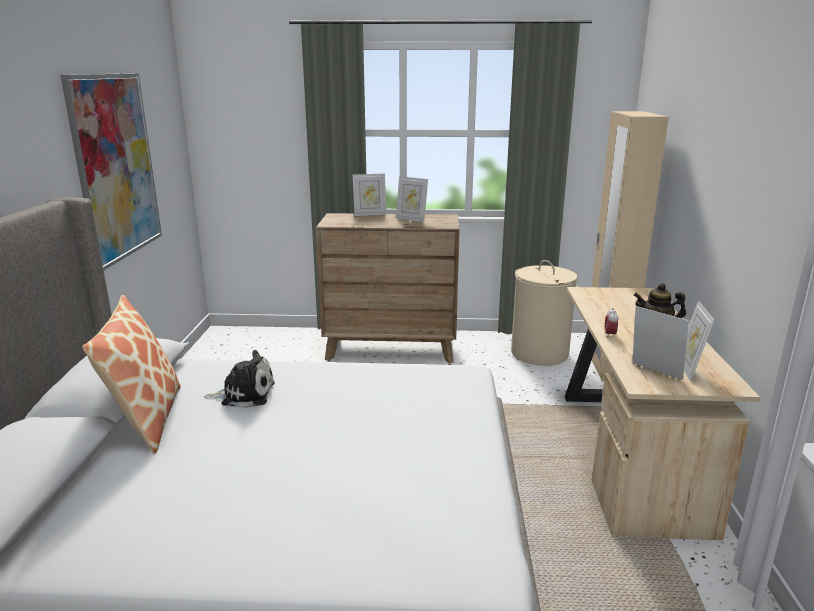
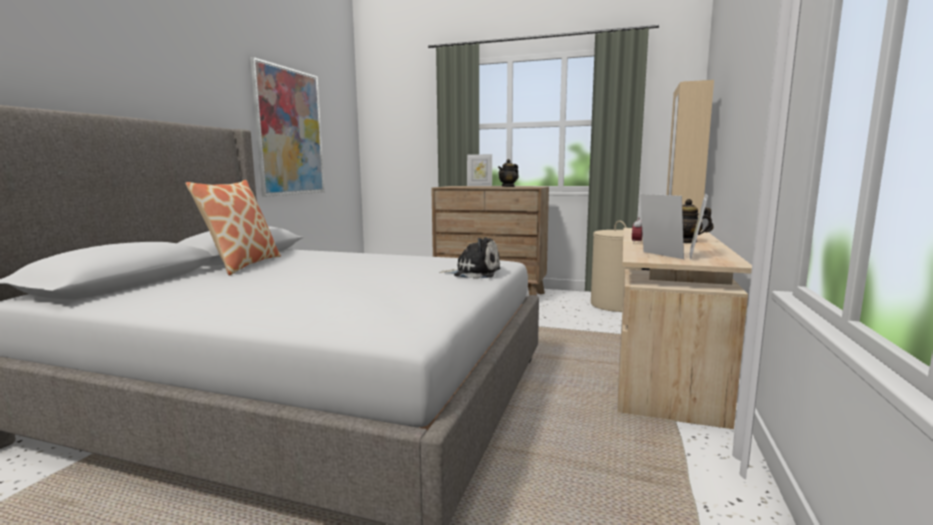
camera: 15 degrees right, 10 degrees down
plush toy [204,350,275,408] -> plush toy moved to [439,237,501,279]
picture frame [396,176,428,222] -> teapot [498,159,519,187]

